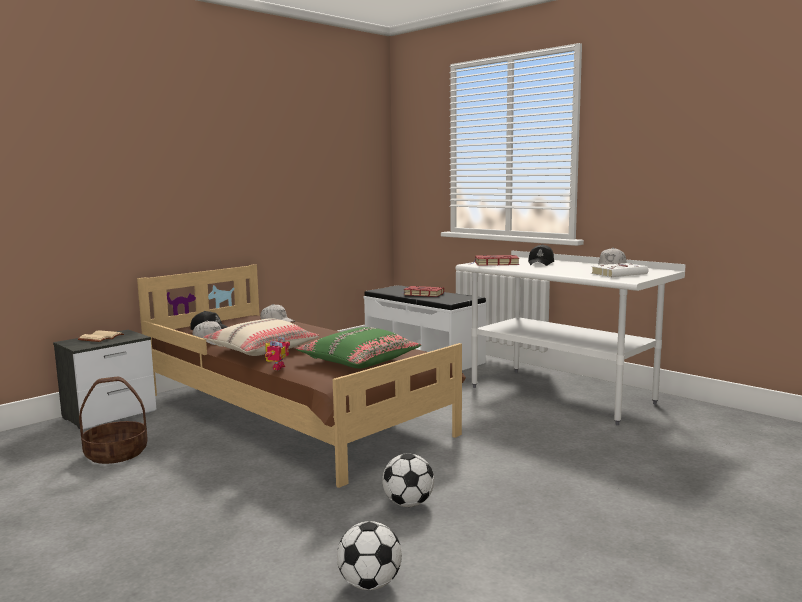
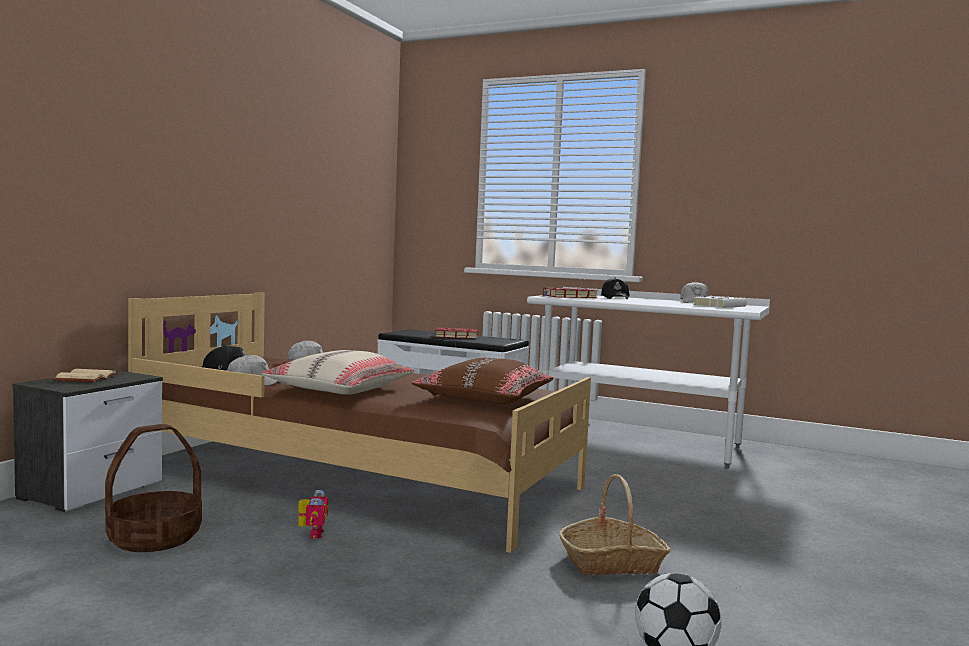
camera: 20 degrees left, 5 degrees down
toy robot [265,337,290,370] -> toy robot moved to [299,490,328,539]
green pillow [296,327,421,369] -> brown pillow [412,358,554,404]
football [382,453,434,507] -> basket [559,474,671,575]

